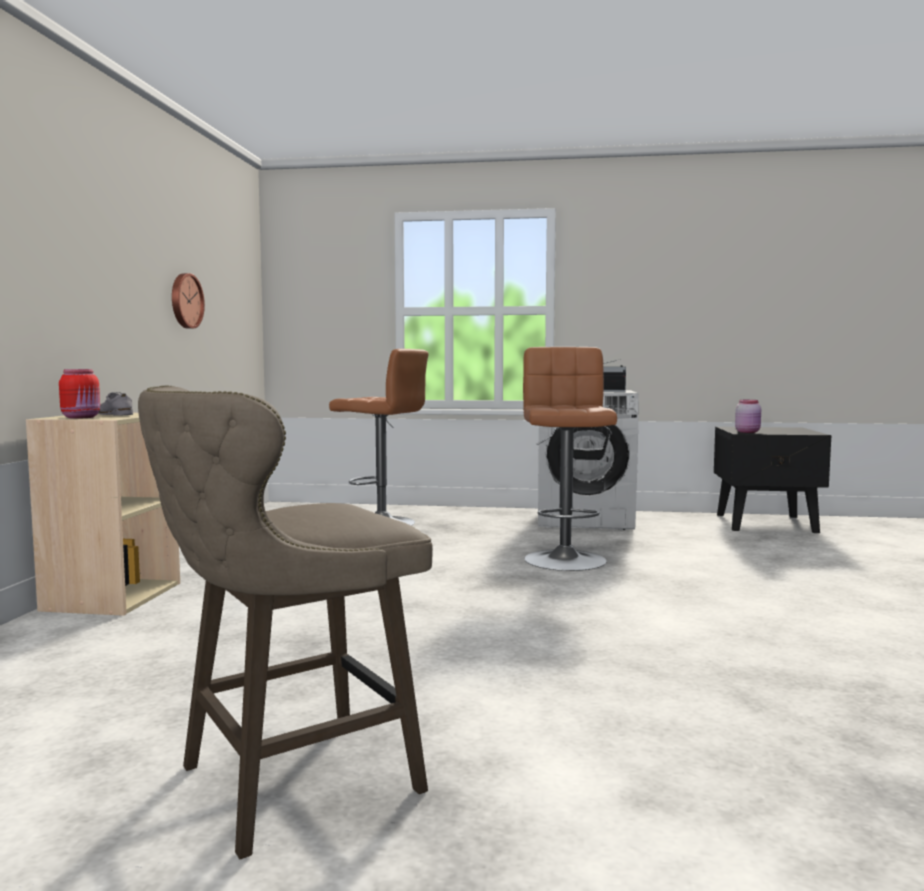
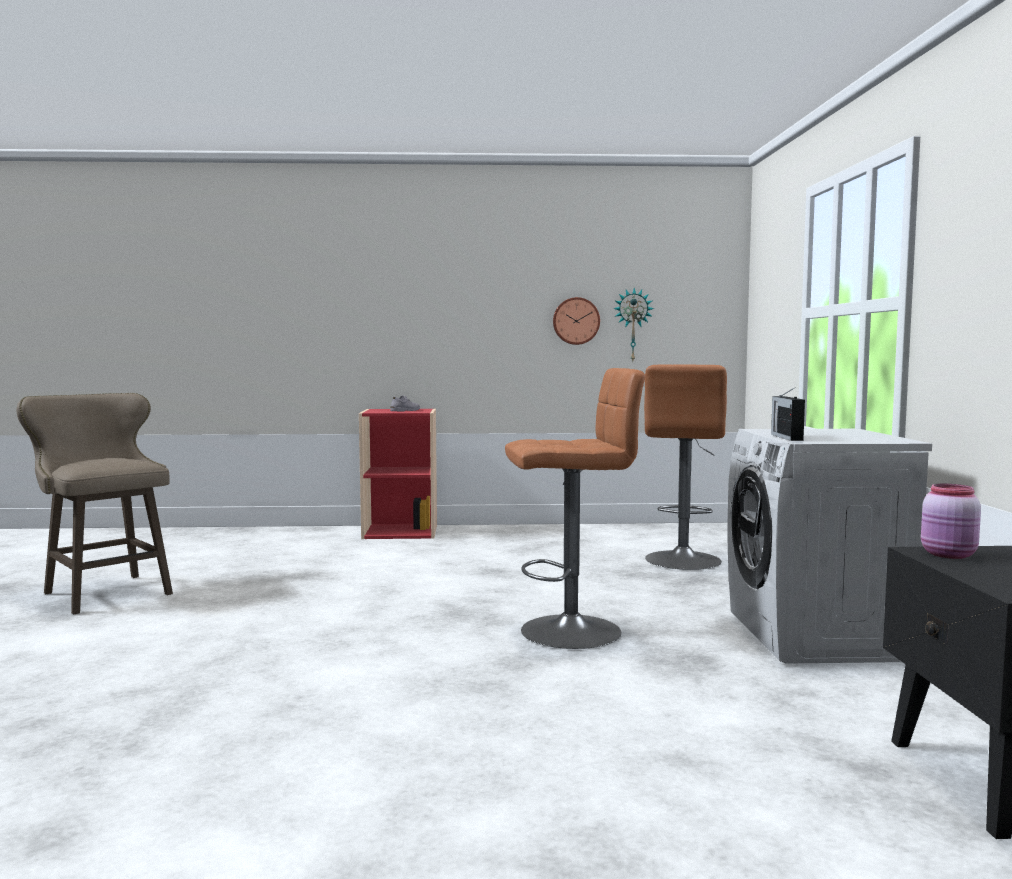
camera: 80 degrees right, 0 degrees up
beige bookcase [26,413,180,616] -> red bookcase [359,409,437,539]
red jar [59,369,100,419] -> none
none -> wall clock [613,288,654,361]

